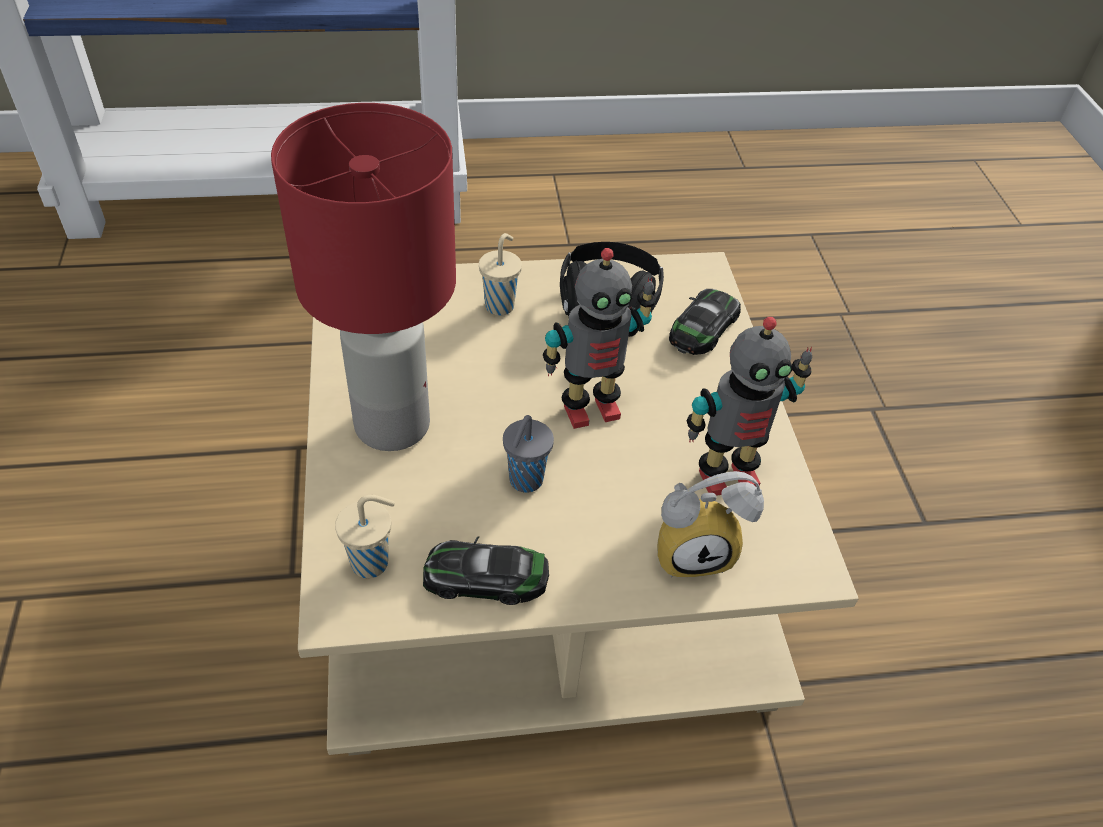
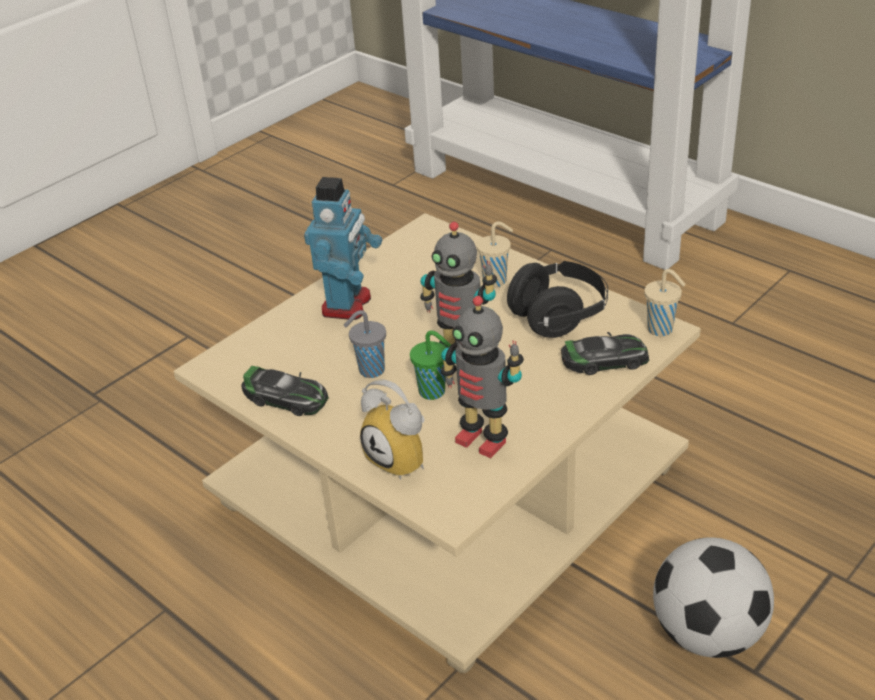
camera: 55 degrees right, 10 degrees down
red table lamp [271,103,456,451] -> toy robot [304,177,382,320]
beige cup [335,495,395,578] -> beige cup moved to [644,269,686,336]
toy car [423,536,549,605] -> toy car turned 150 degrees clockwise [241,366,329,416]
none -> green cup [410,330,451,400]
none -> football [653,537,774,658]

